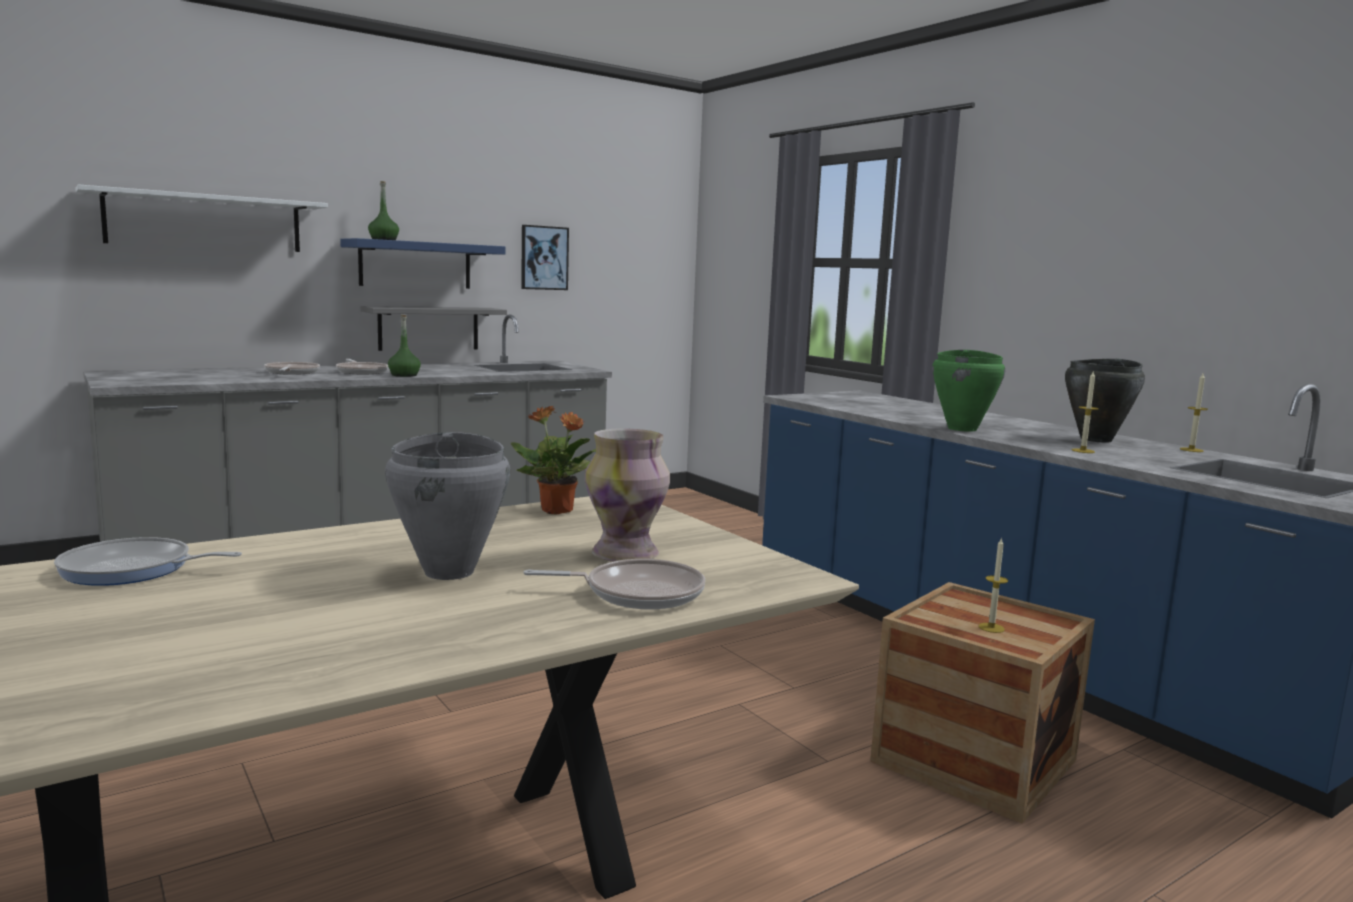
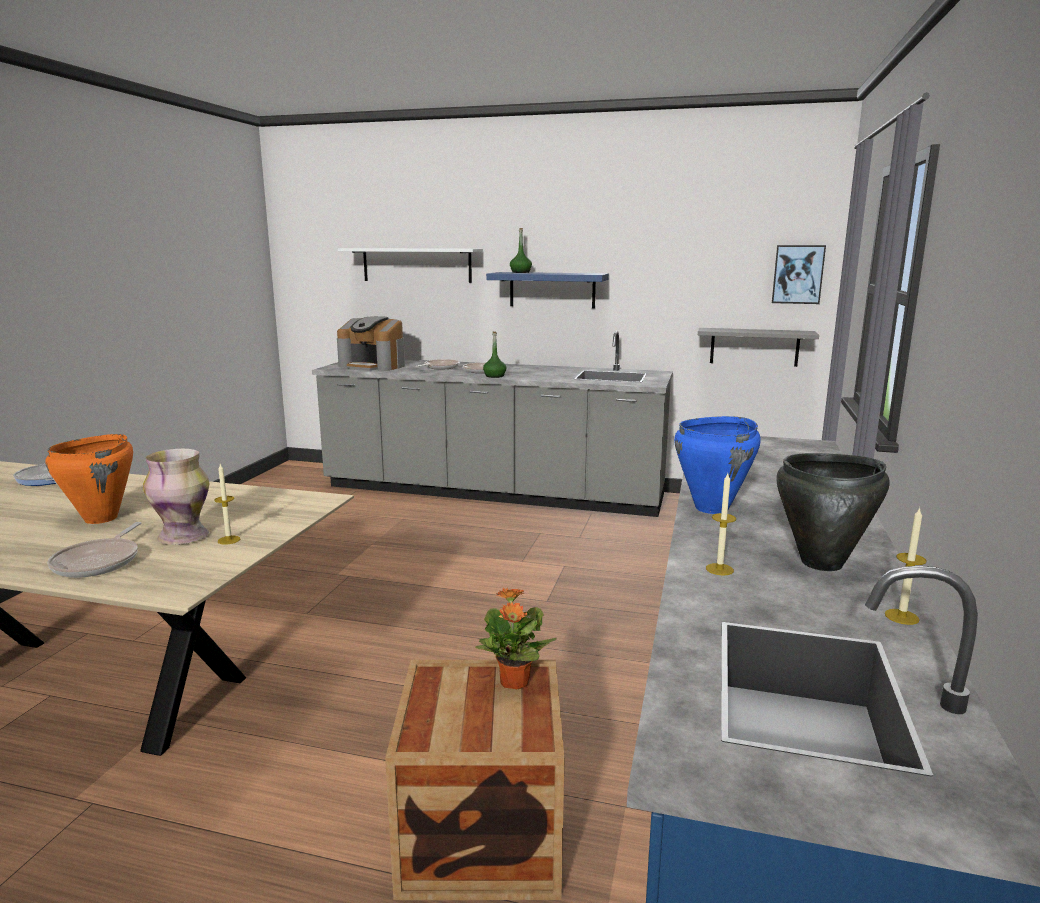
camera: 50 degrees right, 5 degrees up
grey shelf [361,306,507,351] -> grey shelf moved to [698,328,819,367]
grey cooking pot [385,432,510,580] -> orange cooking pot [45,434,133,524]
potted plant [511,406,596,514] -> potted plant moved to [475,588,557,689]
picture [521,225,569,290] -> picture moved to [772,245,826,304]
frying pan [523,559,705,609] -> frying pan turned 45 degrees clockwise [47,522,142,578]
green cooking pot [932,350,1005,432] -> blue cooking pot [674,416,761,514]
candle [978,537,1008,633] -> candle moved to [214,464,240,545]
none -> coffee machine [337,316,405,371]

